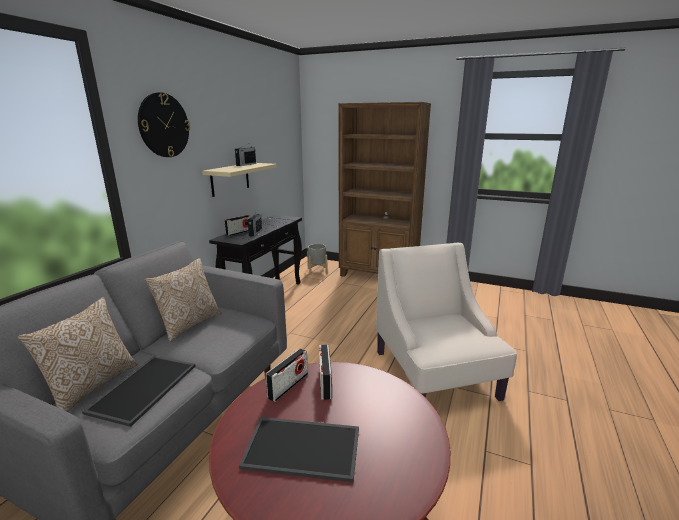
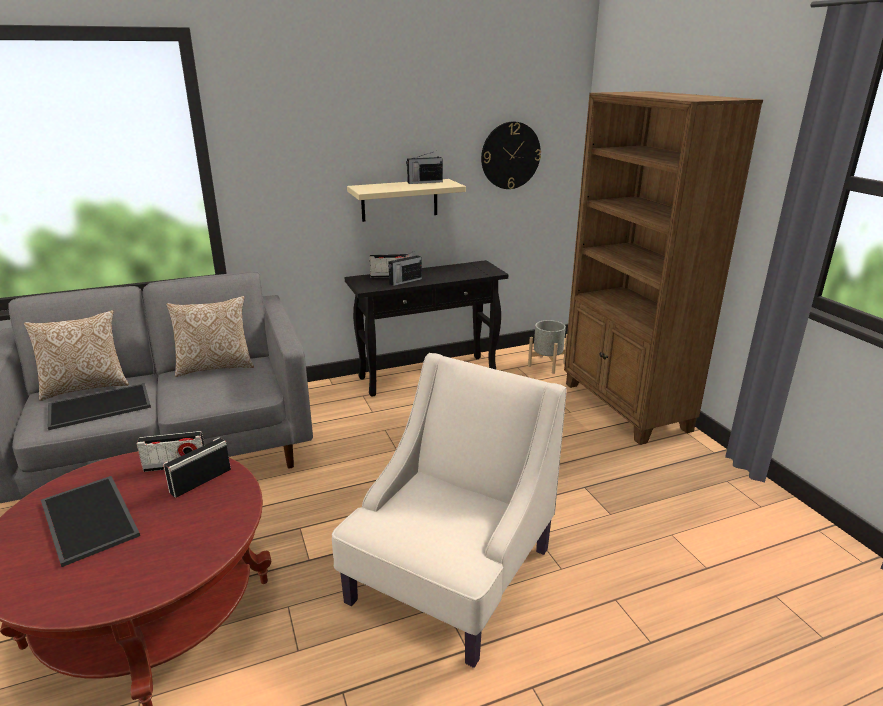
camera: 45 degrees right, 5 degrees up
wall clock [138,92,190,157] -> wall clock moved to [481,121,541,189]

